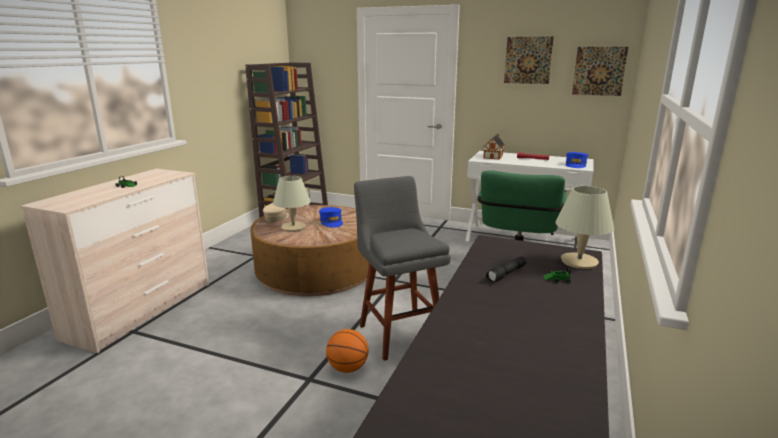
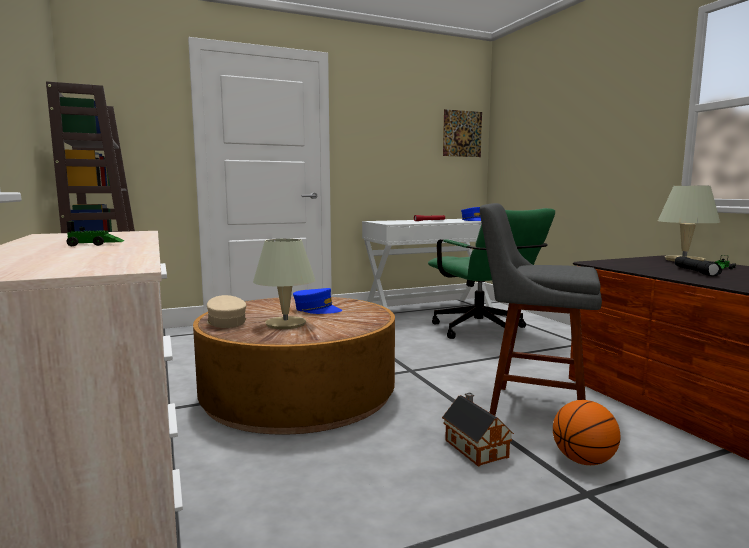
camera: 45 degrees left, 10 degrees down
toy house [483,134,505,160] -> toy house moved to [442,393,514,467]
picture [504,37,554,84] -> none

